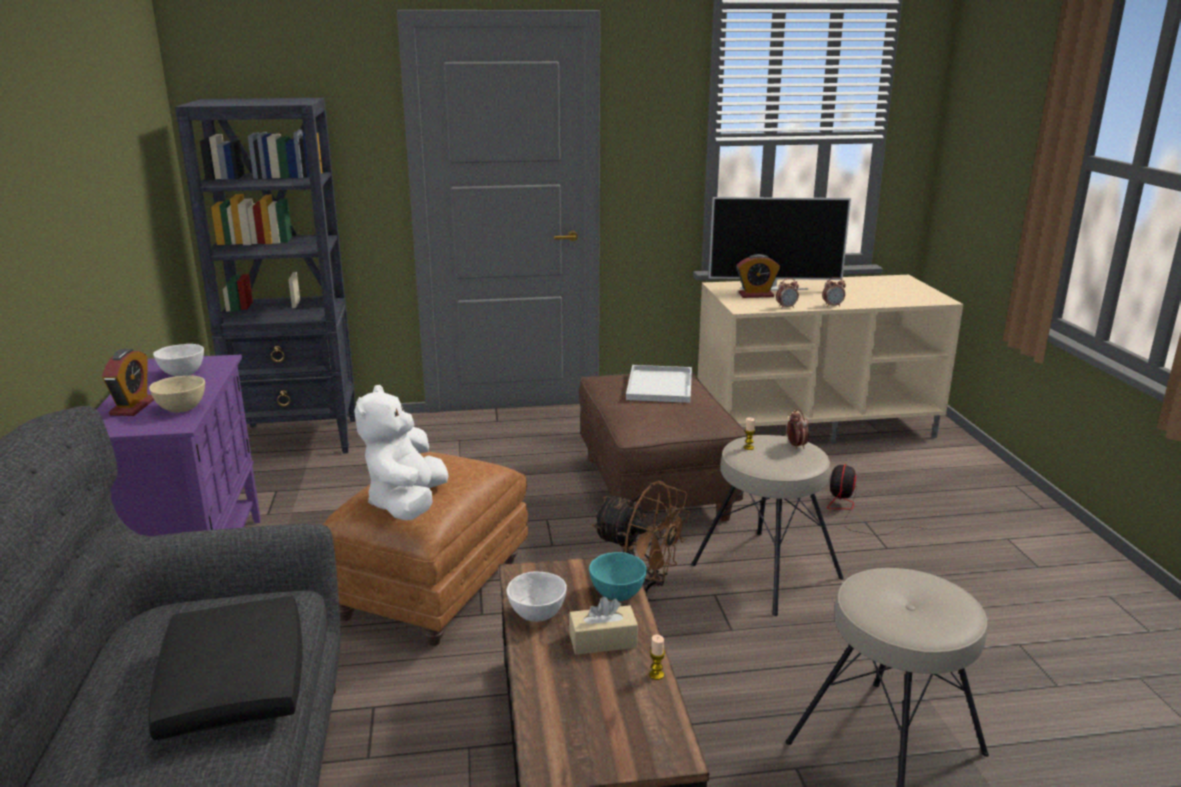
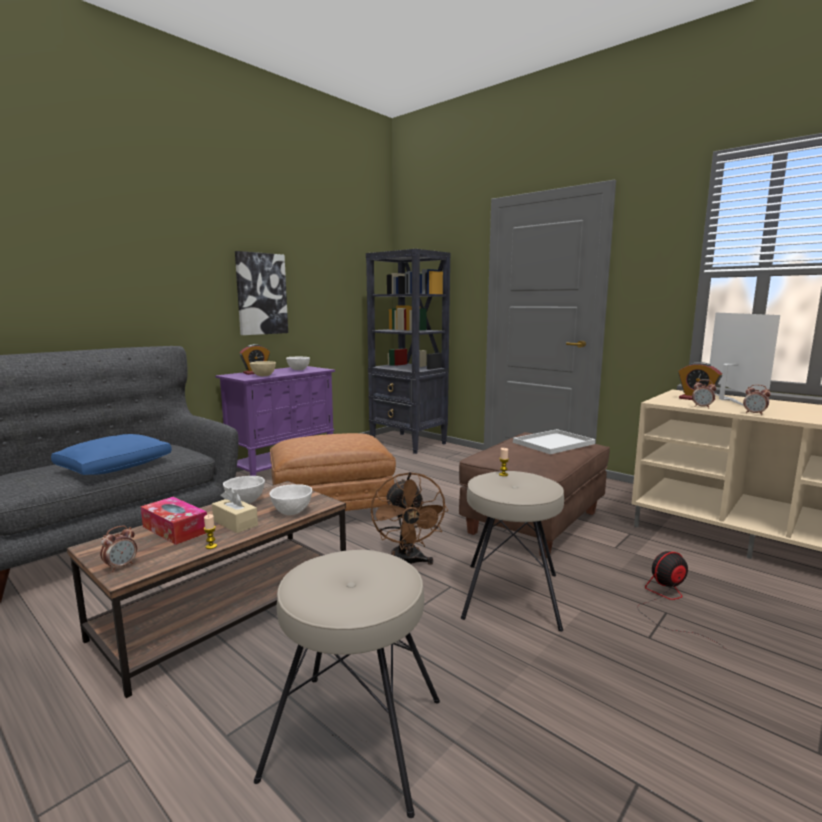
camera: 50 degrees right, 10 degrees down
black pillow [149,596,303,740] -> blue pillow [51,434,172,475]
white plush toy [354,385,449,520] -> none
turquoise bowl [589,552,647,601] -> white bowl [270,484,312,515]
television [709,197,851,291] -> television turned 135 degrees counterclockwise [710,312,780,406]
alarm clock [787,409,809,449] -> alarm clock moved to [100,525,137,572]
none -> tissue box [141,497,207,545]
none -> picture [235,251,288,335]

